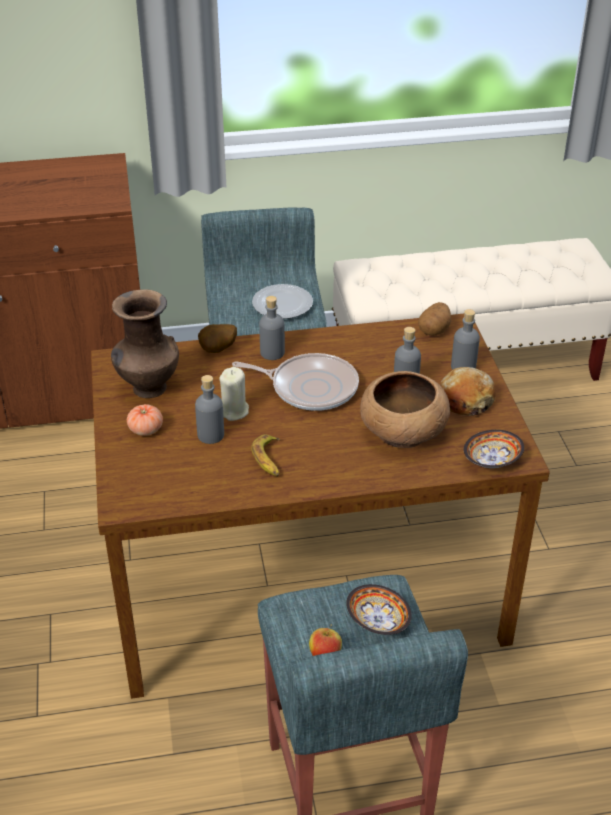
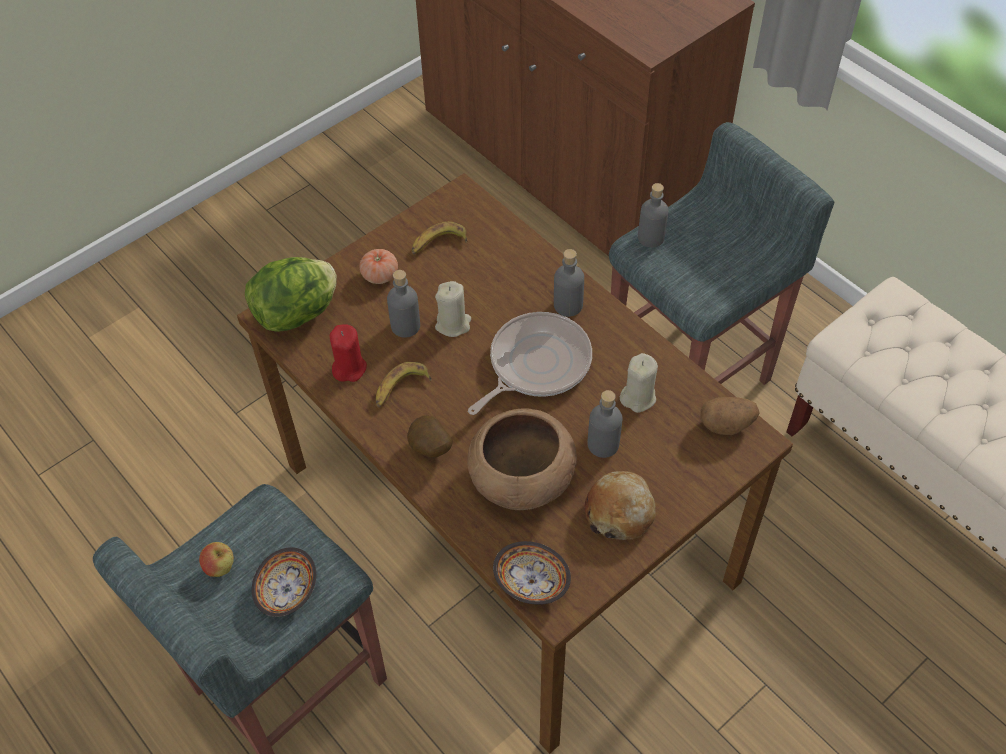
camera: 60 degrees right, 15 degrees up
brown vase [111,289,179,398] -> banana [412,221,467,254]
potato [198,324,237,353] -> potato moved to [407,415,453,458]
frying pan [232,353,359,411] -> frying pan turned 120 degrees counterclockwise [468,312,592,415]
plate [252,284,313,319] -> none
grey bottle [451,309,480,370] -> grey bottle moved to [638,183,669,248]
none -> lettuce [245,257,337,332]
none -> red candle [330,324,367,382]
none -> beige candle [620,353,658,413]

